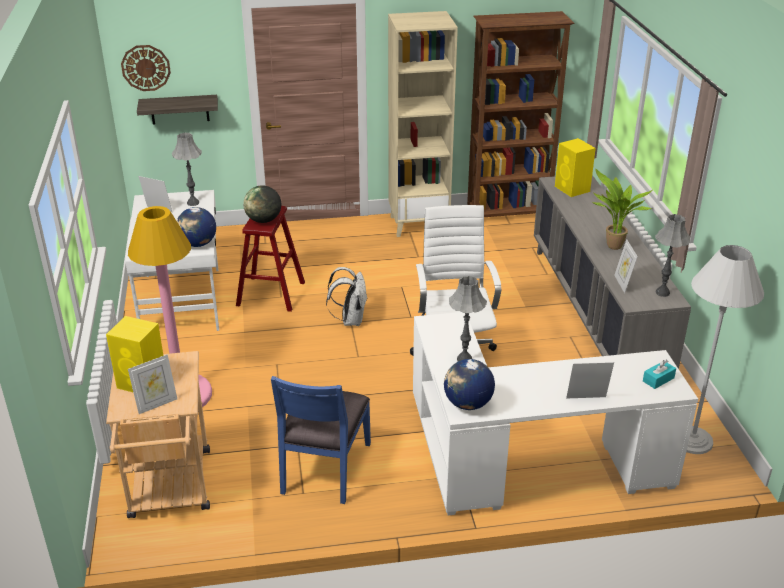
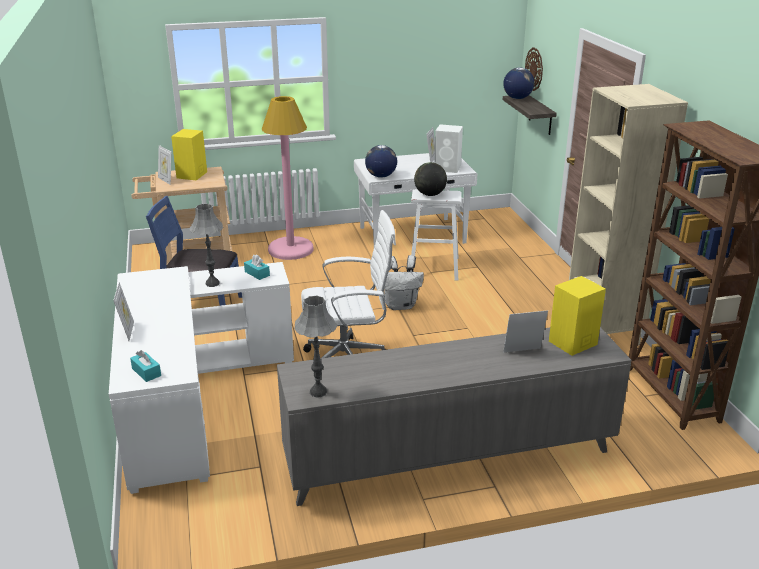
camera: 85 degrees right, 5 degrees down
grey table lamp [172,132,202,206] -> white speaker [434,124,463,173]
red stool [236,206,305,312] -> white stool [411,189,462,281]
globe [444,359,495,410] -> globe moved to [503,67,535,99]
potted plant [591,169,652,250] -> none
picture frame [614,239,638,293] -> picture frame moved to [503,310,548,353]
white floor lamp [686,245,764,454] -> none
none -> turquoise tissue box [244,254,270,280]

